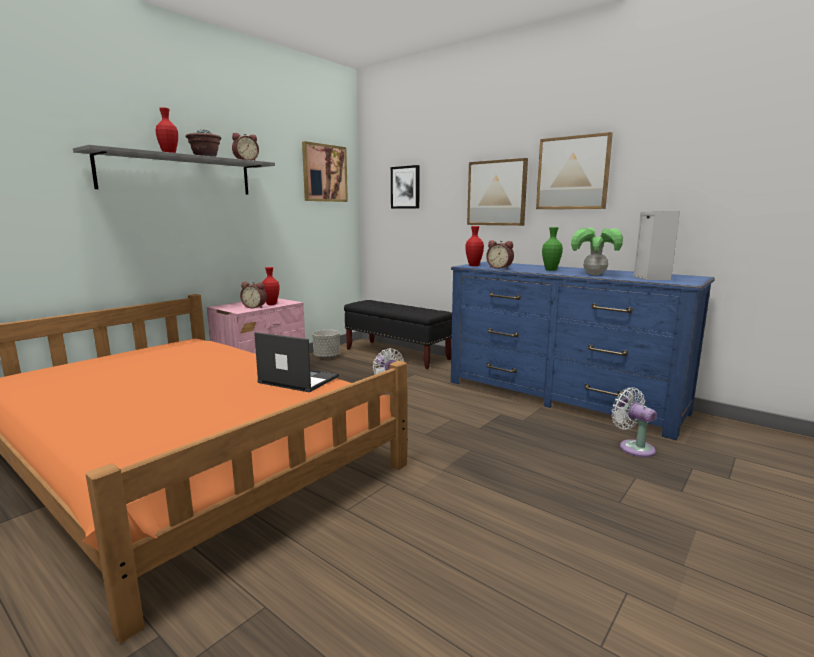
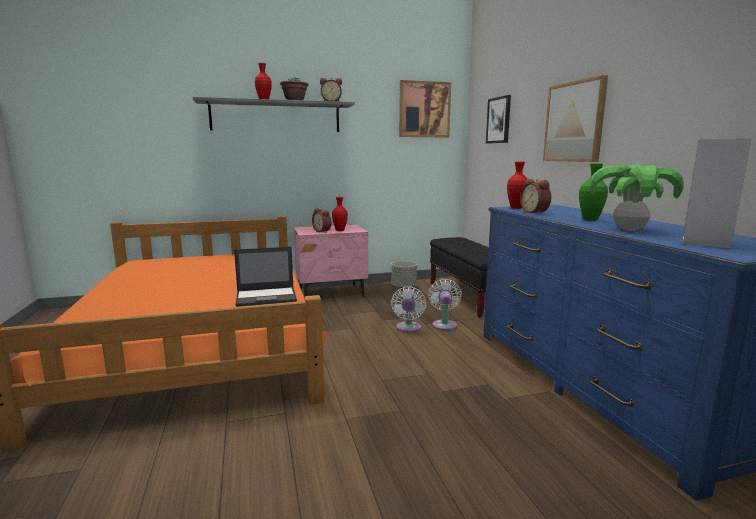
camera: 35 degrees right, 0 degrees up
laptop [254,332,339,393] -> laptop turned 105 degrees clockwise [234,247,297,307]
picture [536,132,613,209] -> none
white fan [611,387,657,457] -> white fan moved to [428,279,462,331]

